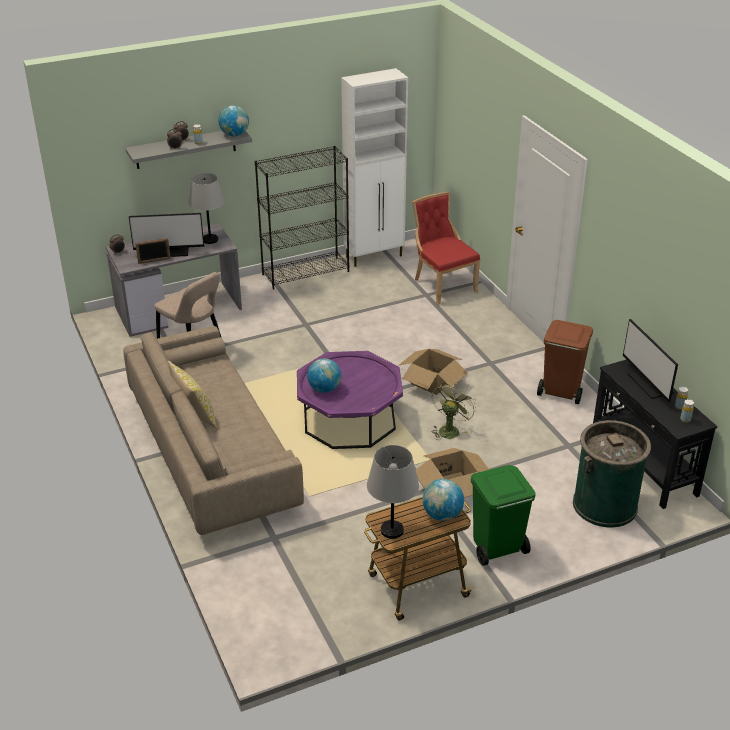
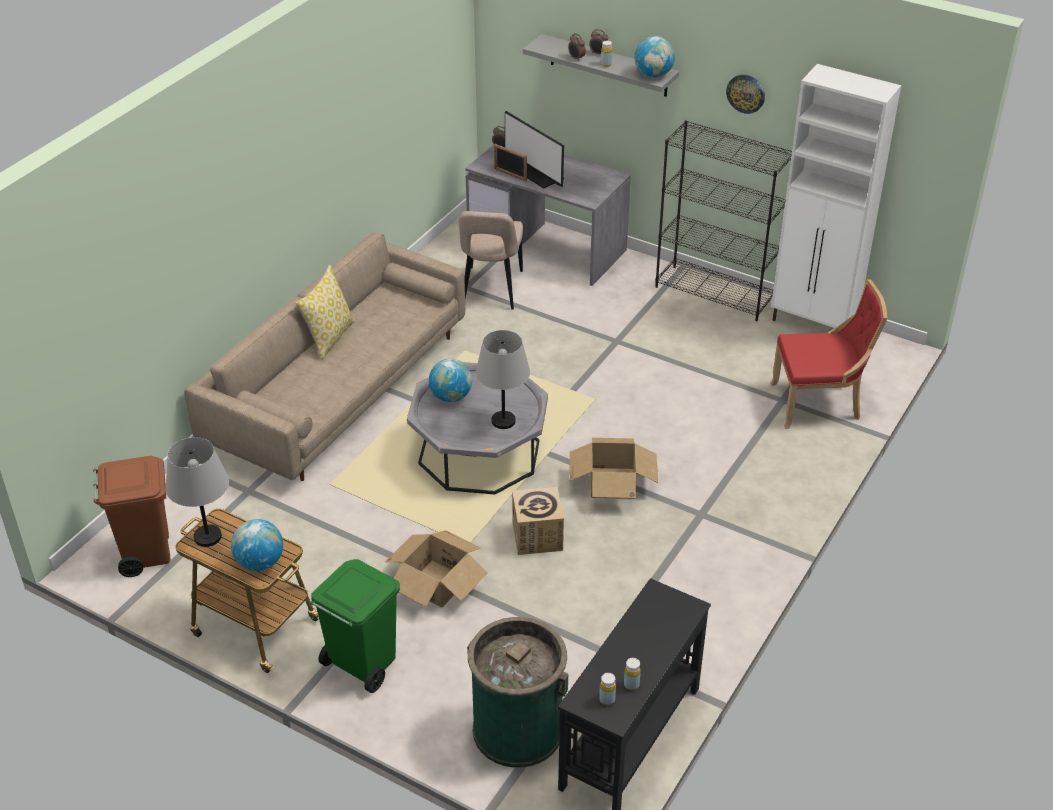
camera: 55 degrees right, 5 degrees up
grey table lamp [188,173,225,244] -> grey table lamp moved to [476,330,530,429]
purple coffee table [297,351,403,449] -> grey coffee table [407,362,548,494]
red chair [412,192,480,305] -> red chair turned 60 degrees clockwise [771,279,888,429]
green fan [431,382,476,440] -> cardboard box [512,487,564,555]
brown trash can [537,320,593,404] -> brown trash can moved to [93,456,170,577]
monitor [623,319,678,402] -> none
none -> wall clock [726,75,765,114]

